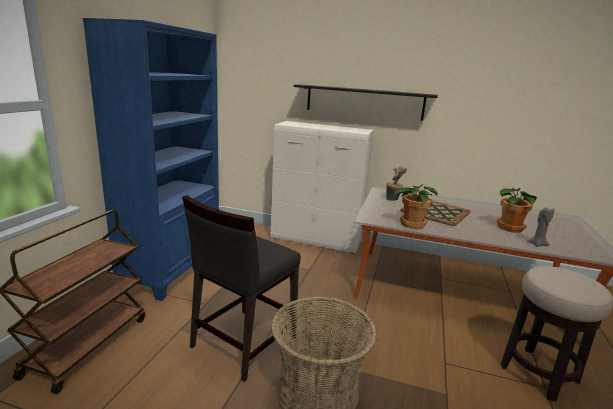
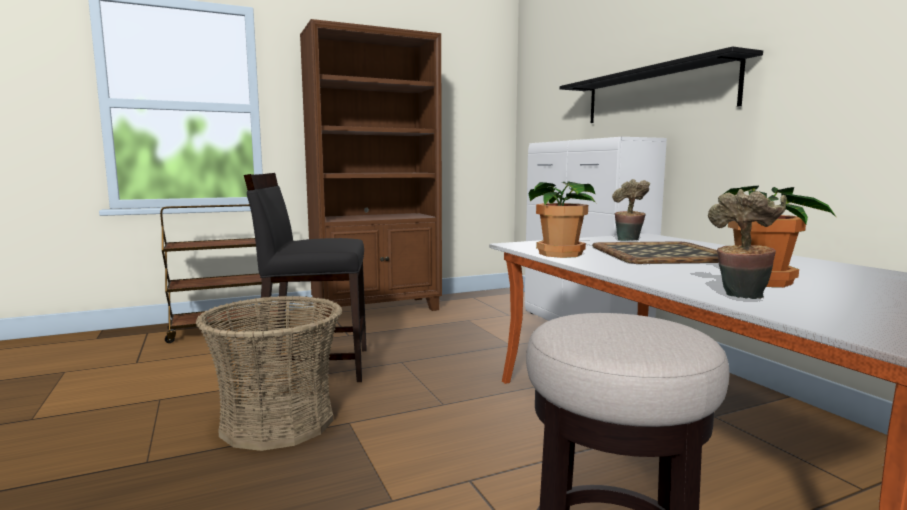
camera: 50 degrees right, 10 degrees down
blue bookcase [83,18,219,301] -> brown bookcase [300,19,442,319]
grey candle [527,207,555,247] -> potted plant [708,189,787,299]

